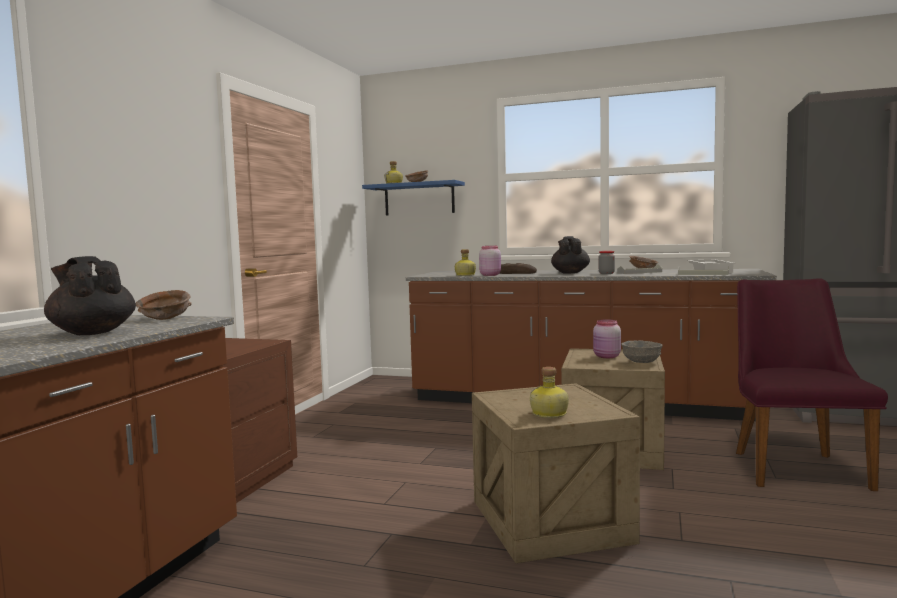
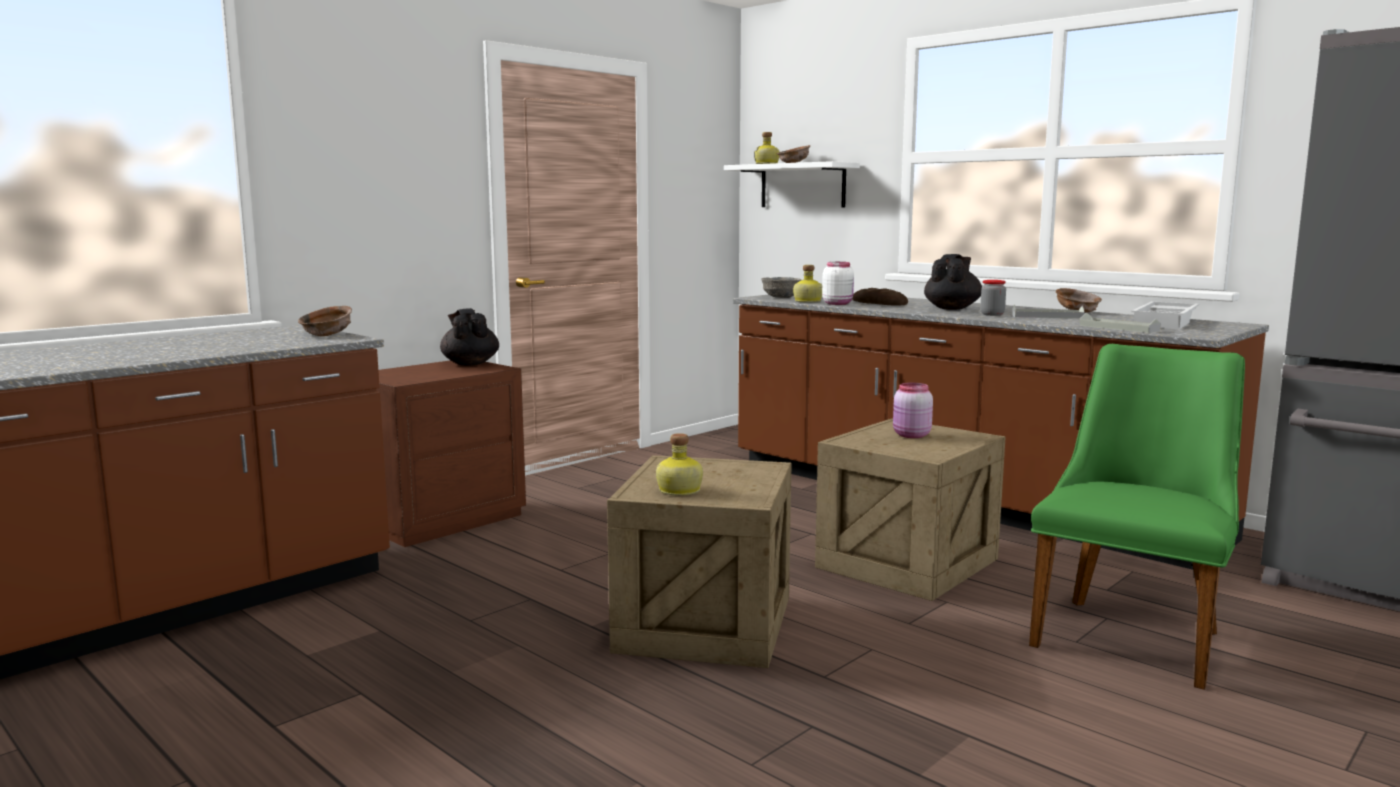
camera: 25 degrees right, 5 degrees up
black teapot [44,256,136,335] -> black teapot moved to [440,308,499,366]
blue shelf [362,180,465,215] -> white shelf [724,161,860,207]
pink jar [479,246,501,276] -> white jar [822,262,854,305]
grey bowl [621,340,663,363] -> grey bowl moved to [761,277,801,298]
purple chair [736,278,888,491] -> green chair [1029,344,1245,690]

